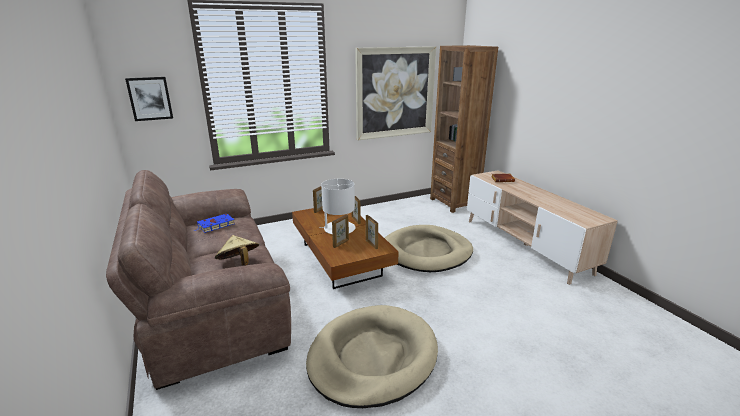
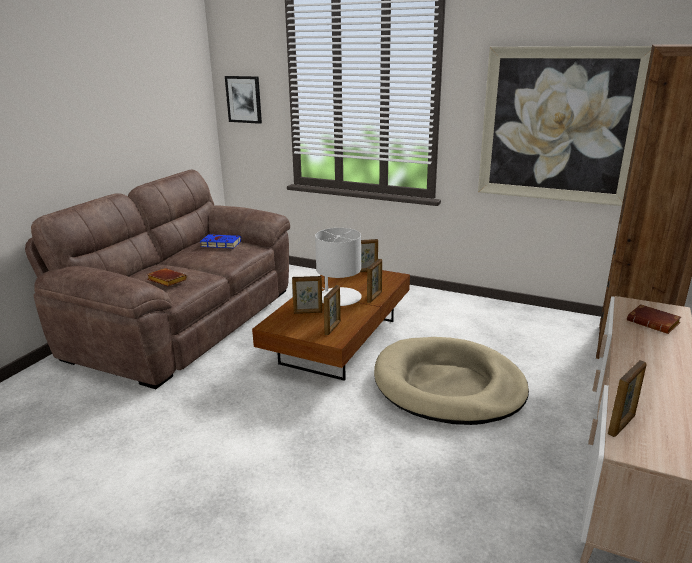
camera: 50 degrees right, 0 degrees up
beige hat [215,235,259,266] -> brown book [147,268,187,286]
beige dog bed [306,305,438,408] -> none
none -> picture frame [608,360,646,437]

